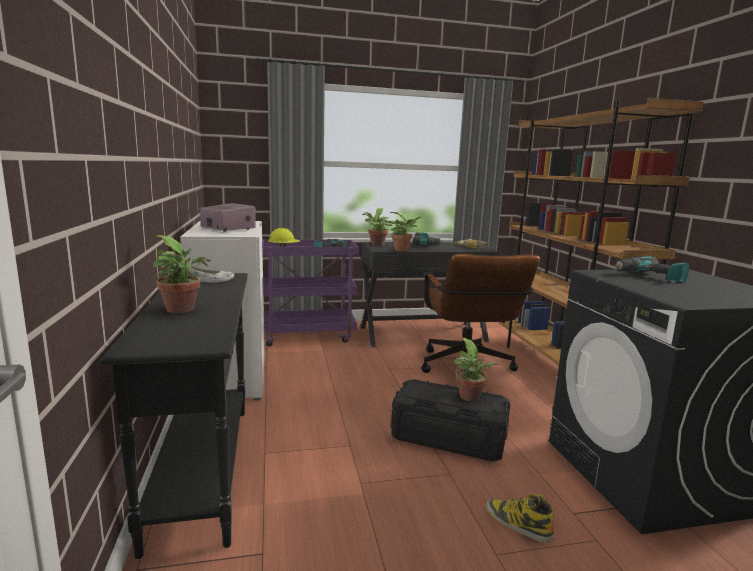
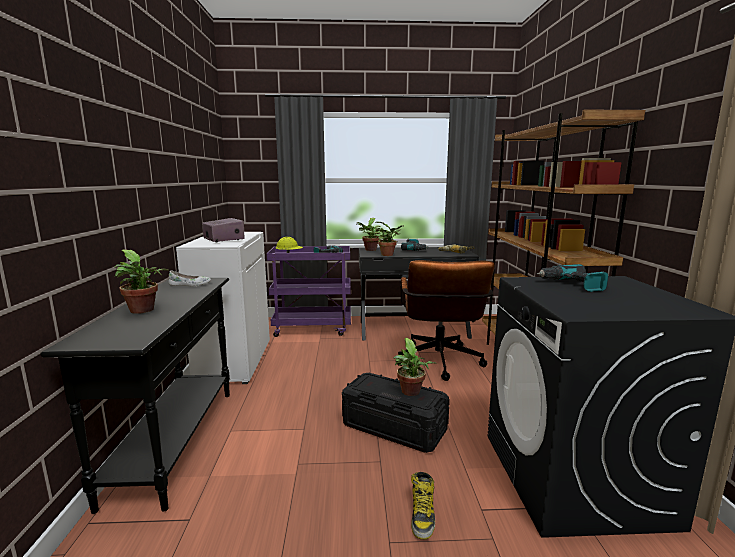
camera: 10 degrees right, 0 degrees up
boot [486,493,554,543] -> boot turned 135 degrees counterclockwise [411,472,435,540]

